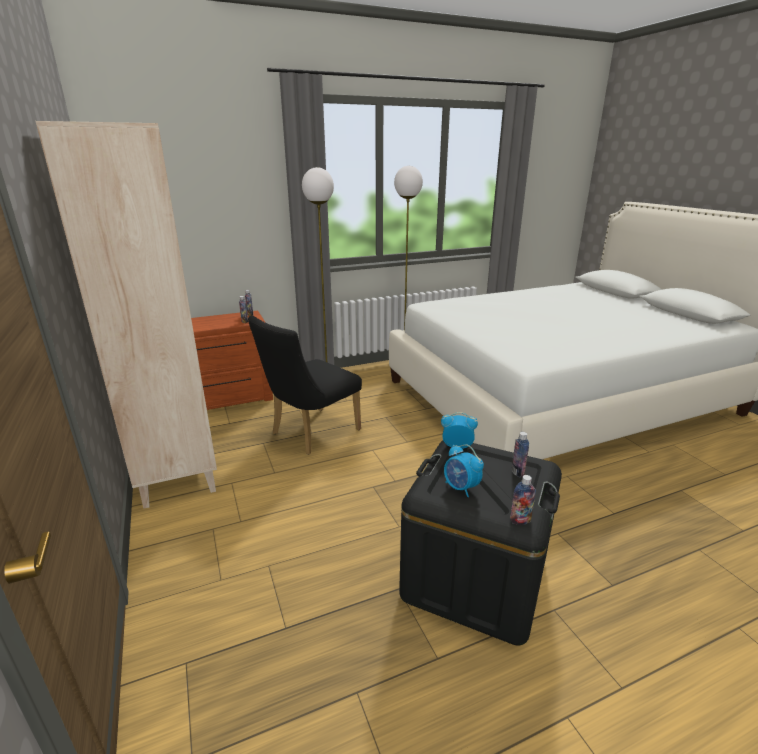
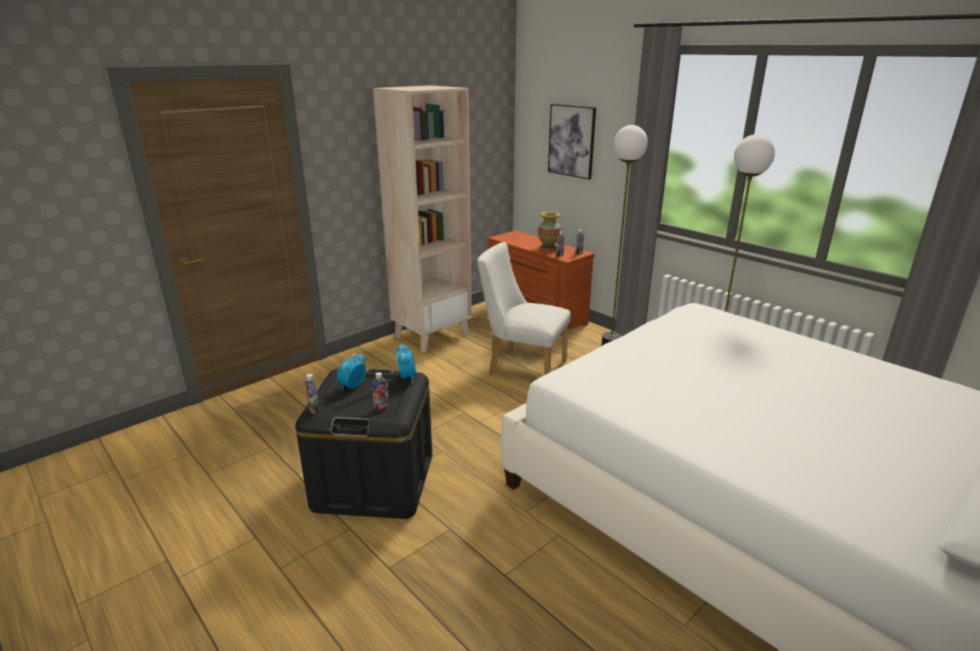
camera: 70 degrees right, 0 degrees up
black chair [248,315,362,455] -> white chair [477,242,571,375]
none -> vase [538,212,562,251]
none -> picture [548,104,596,180]

